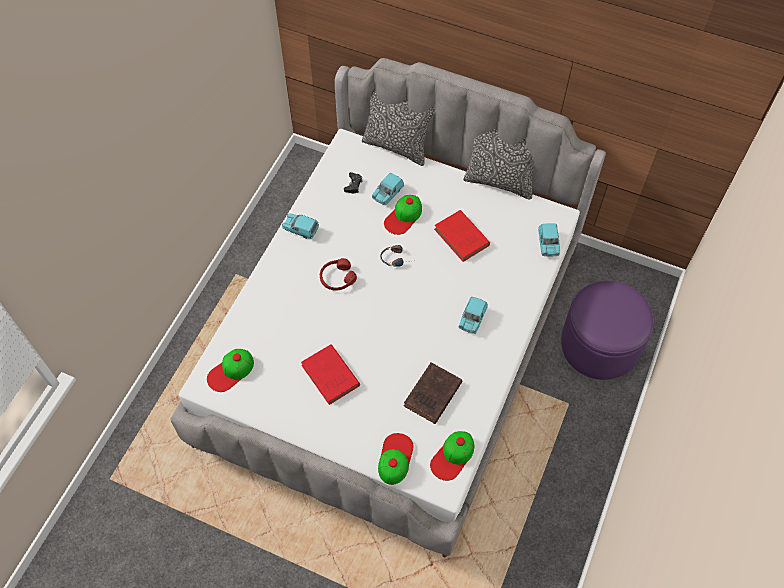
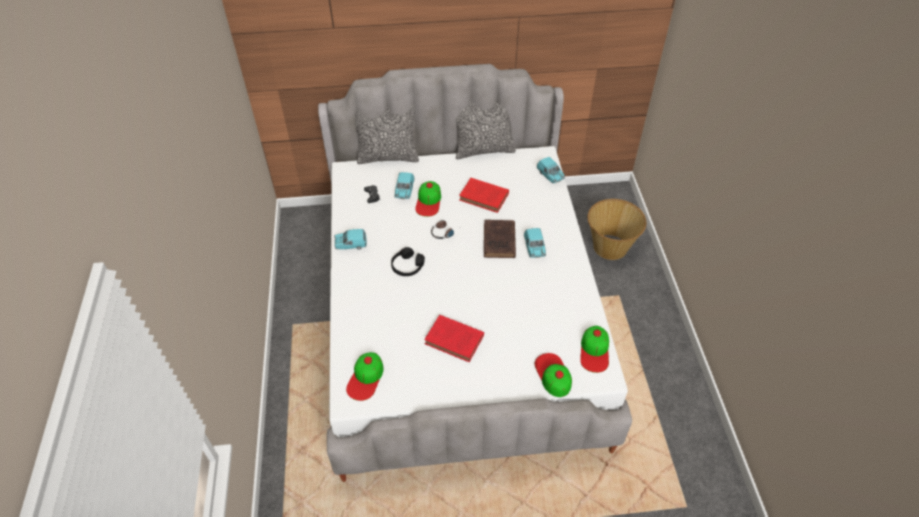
camera: 30 degrees left, 10 degrees down
red headphones [320,258,357,291] -> black headphones [391,247,425,276]
brown book [404,363,462,424] -> brown book moved to [484,220,516,258]
purple ottoman [561,281,654,380] -> basket [588,199,646,260]

